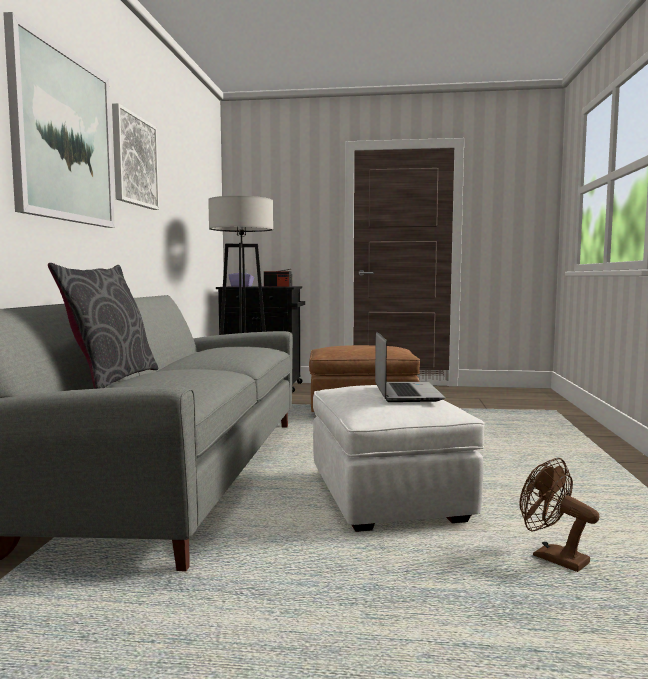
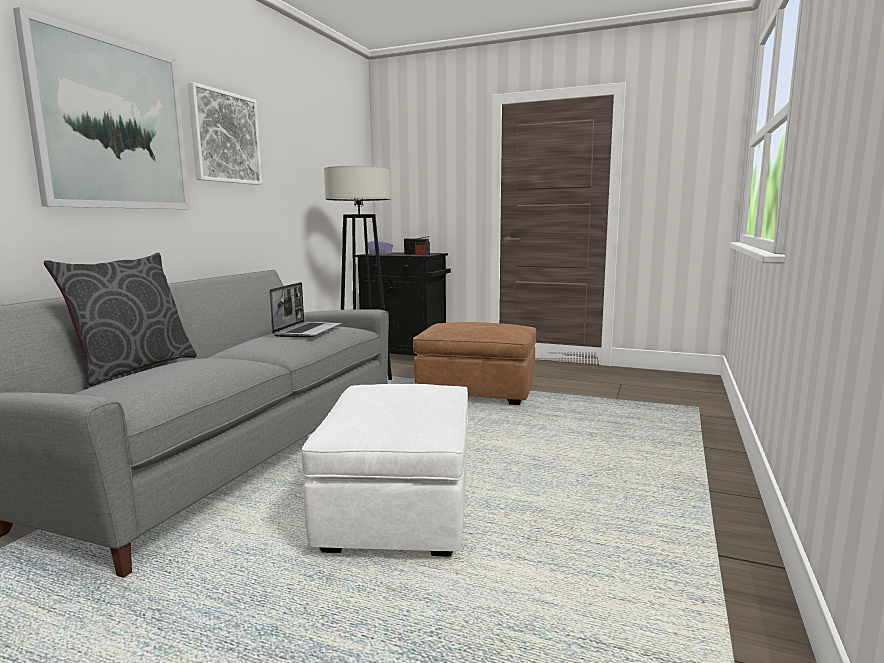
camera: 15 degrees right, 5 degrees up
laptop [375,332,445,402] -> laptop moved to [269,282,342,338]
brown fan [519,457,600,572] -> none

